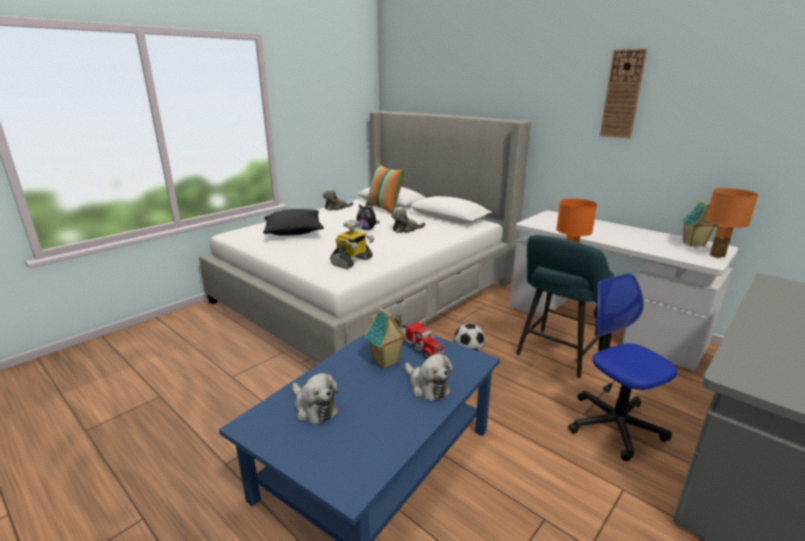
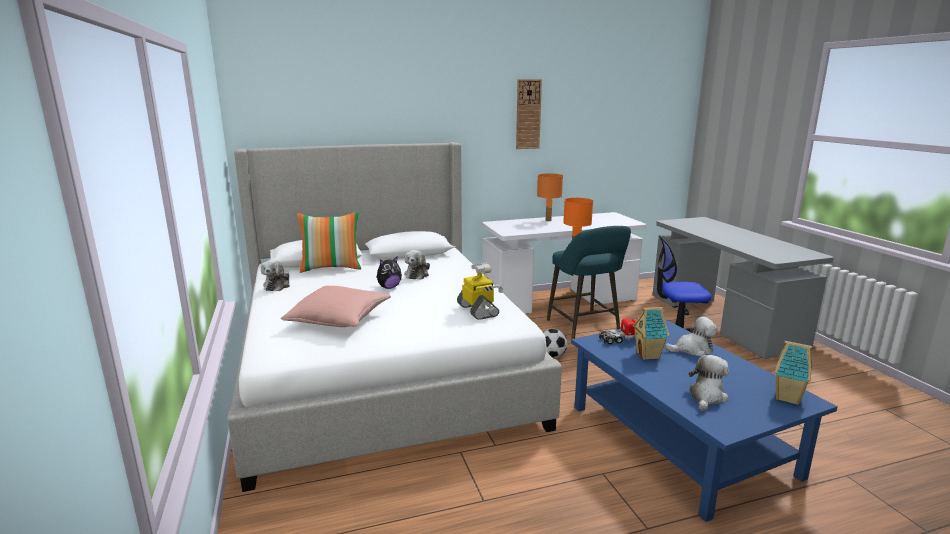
camera: 60 degrees left, 5 degrees down
black pillow [263,209,324,236] -> pink pillow [280,286,391,327]
plush toy [292,373,338,424] -> plush toy turned 45 degrees counterclockwise [689,355,729,411]
toy house [682,200,718,247] -> toy house moved to [775,341,812,405]
orange table lamp [706,188,758,258] -> orange table lamp moved to [537,173,563,221]

